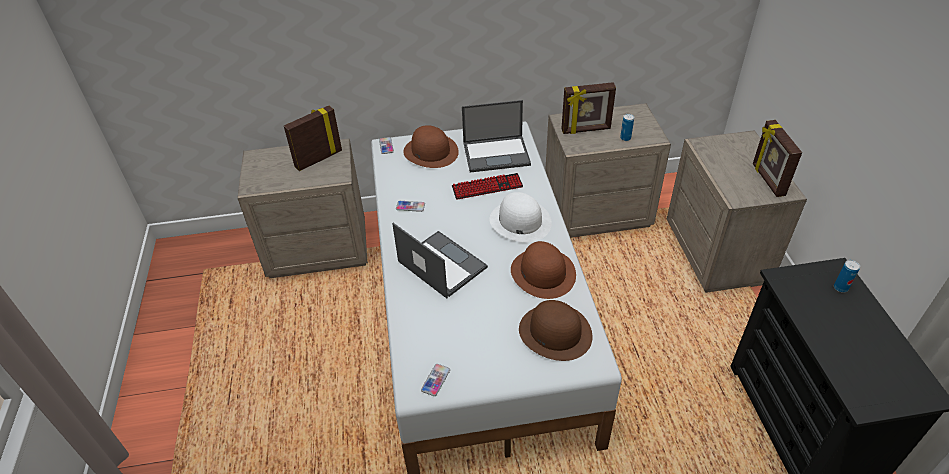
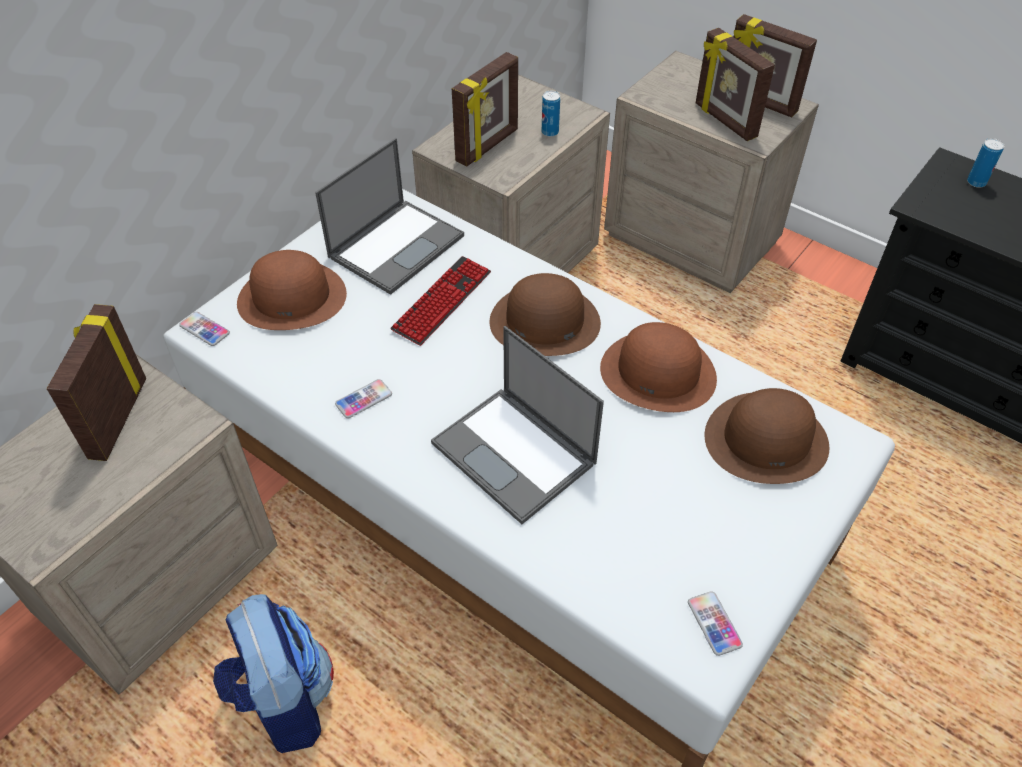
camera: 45 degrees left, 5 degrees up
laptop [392,223,488,298] -> laptop turned 135 degrees counterclockwise [431,326,604,524]
white hat [490,192,552,242] -> brown hat [490,273,601,356]
none -> backpack [213,594,334,753]
none -> picture frame [696,28,775,141]

